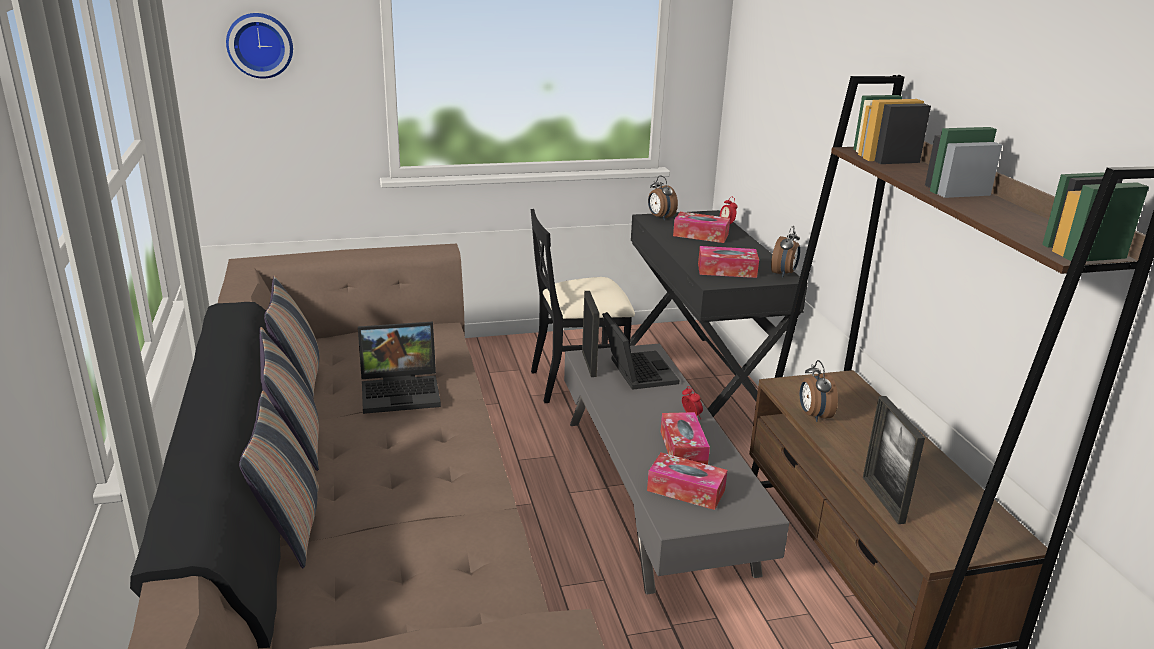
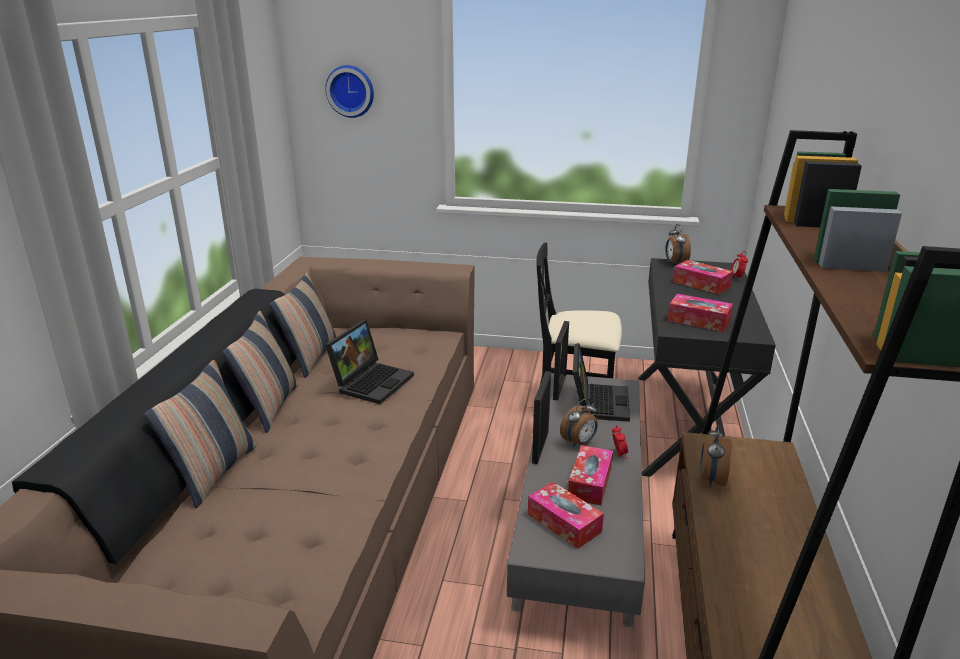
camera: 25 degrees right, 0 degrees up
laptop [358,322,441,414] -> laptop turned 75 degrees counterclockwise [325,320,414,404]
alarm clock [771,226,800,277] -> alarm clock moved to [560,398,598,447]
picture frame [863,396,925,524] -> picture frame moved to [532,371,551,464]

